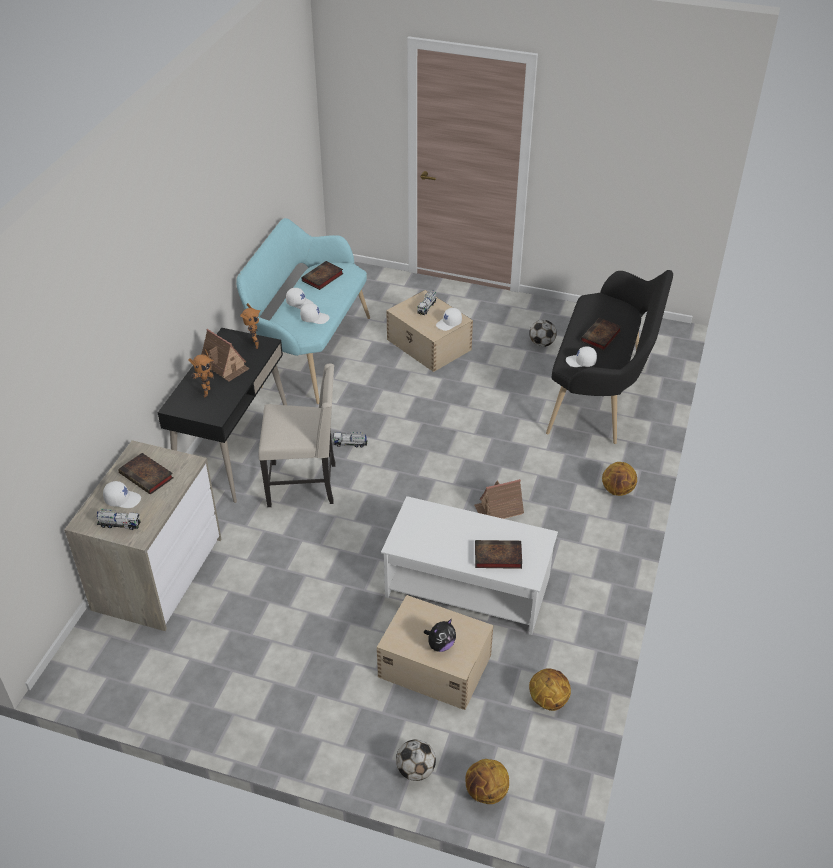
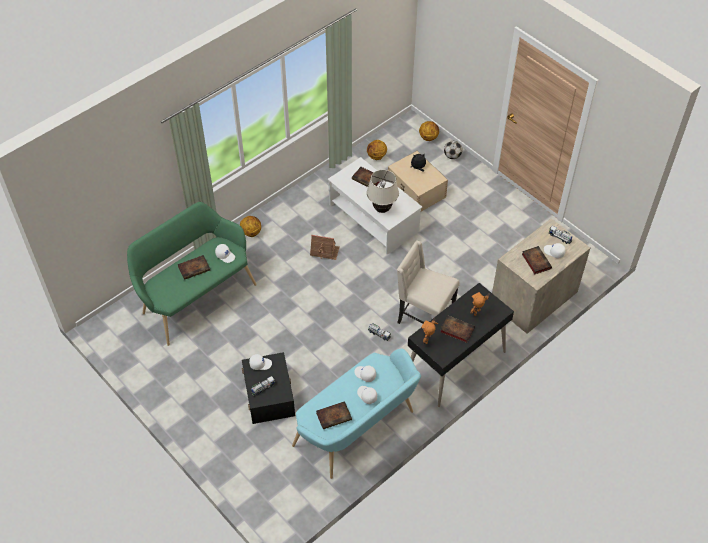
camera: 150 degrees left, 10 degrees up
toy house [201,329,250,381] -> book [440,316,475,343]
beige storage box [386,290,473,372] -> black storage box [242,352,295,424]
football [529,320,557,347] -> none
black bench [546,270,673,444] -> green bench [127,202,257,346]
none -> beige table lamp [367,170,399,213]

